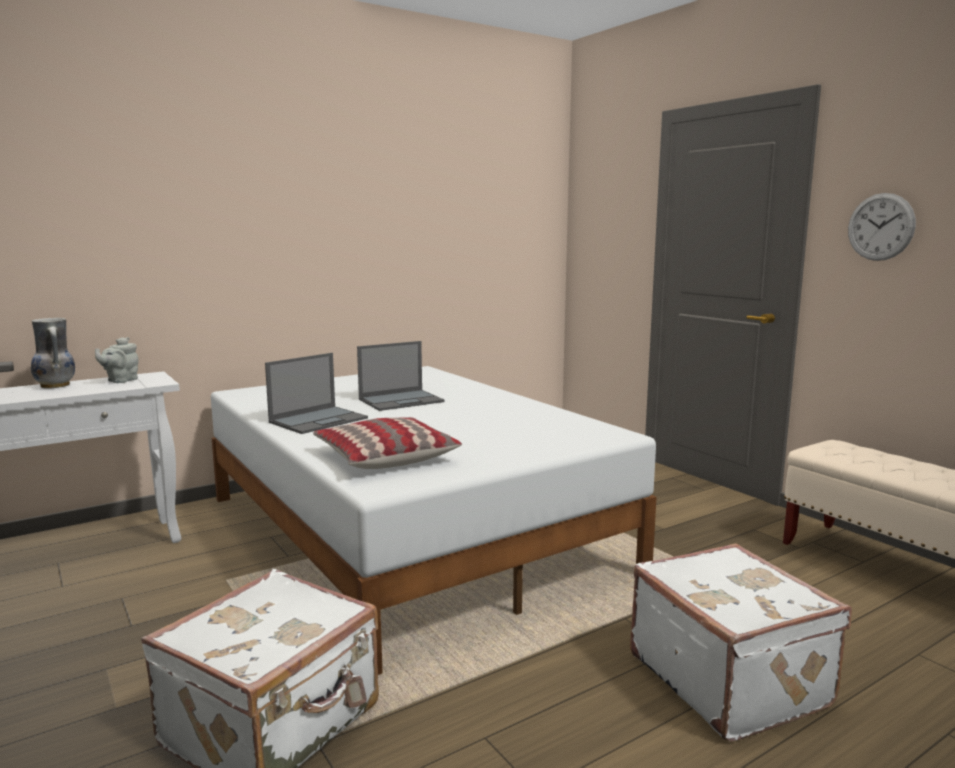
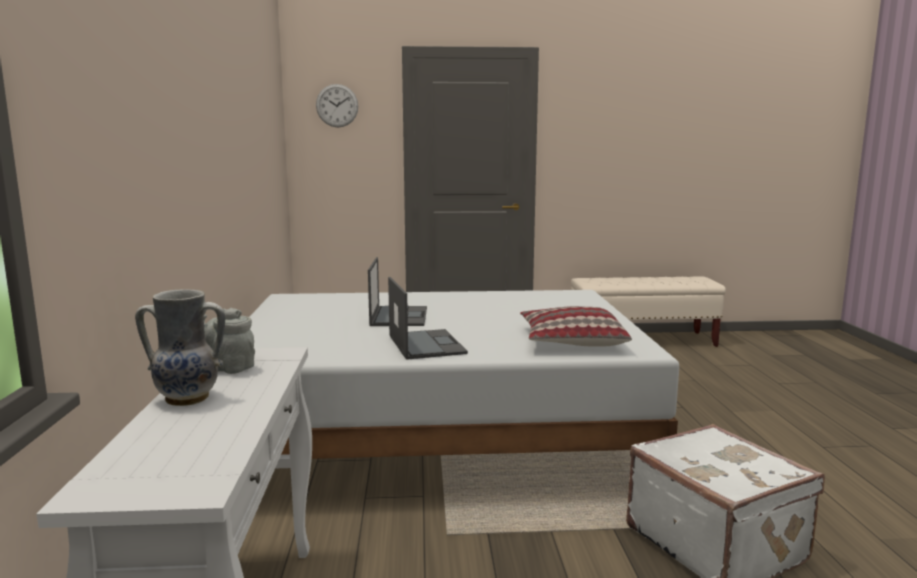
camera: 60 degrees left, 0 degrees up
grey teapot [95,337,139,383] -> grey teapot turned 150 degrees clockwise [204,308,255,374]
white suitcase [630,543,852,742] -> none
wall clock [848,193,916,261] -> wall clock moved to [316,84,358,127]

